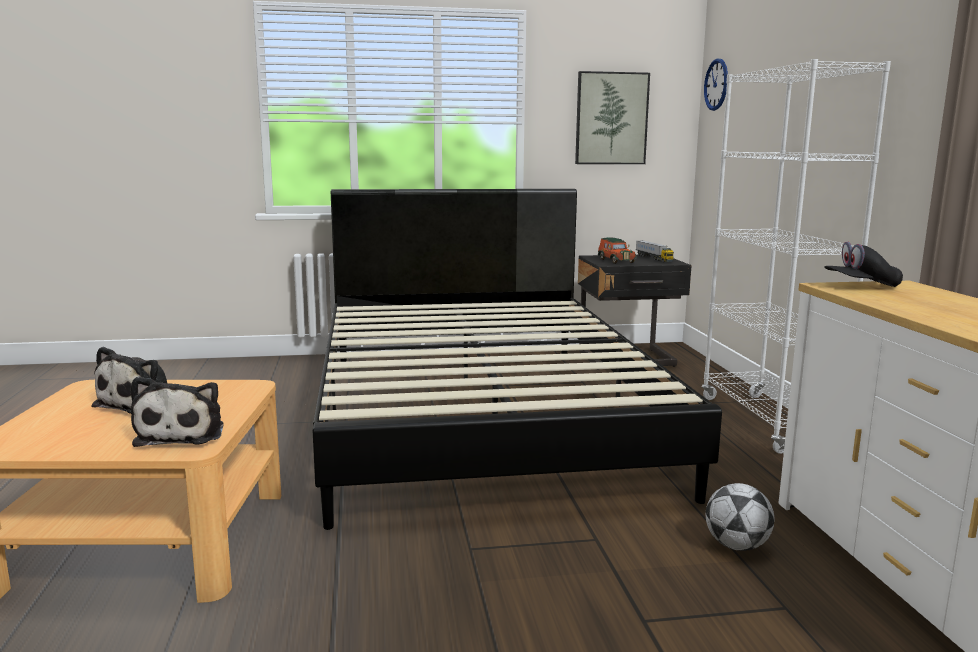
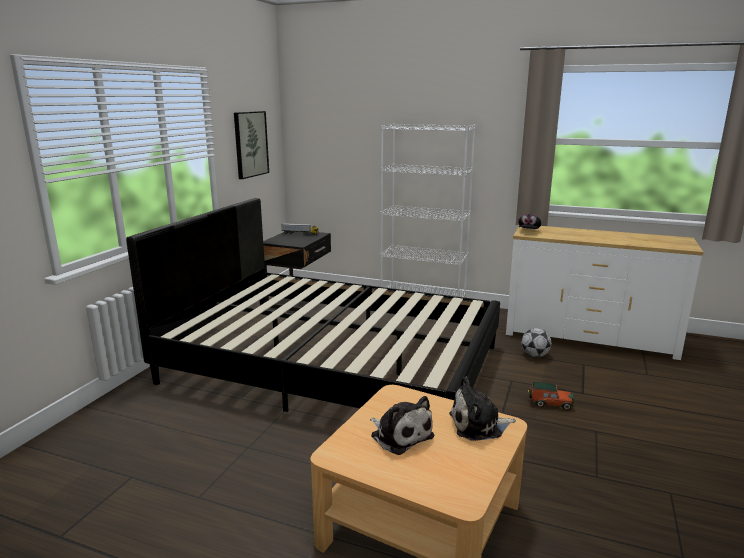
camera: 60 degrees left, 5 degrees up
plush toy [130,376,223,447] -> plush toy turned 150 degrees clockwise [449,377,516,441]
toy car [598,237,637,264] -> toy car moved to [528,382,574,410]
wall clock [704,59,728,111] -> none

